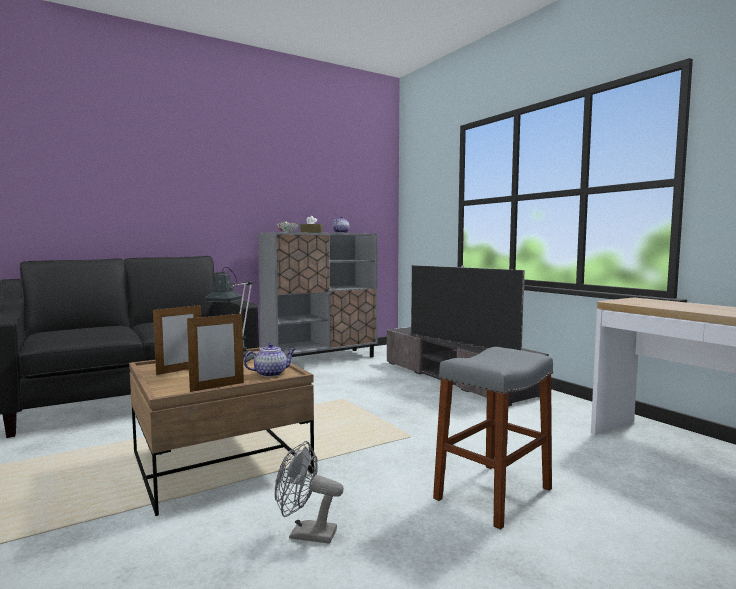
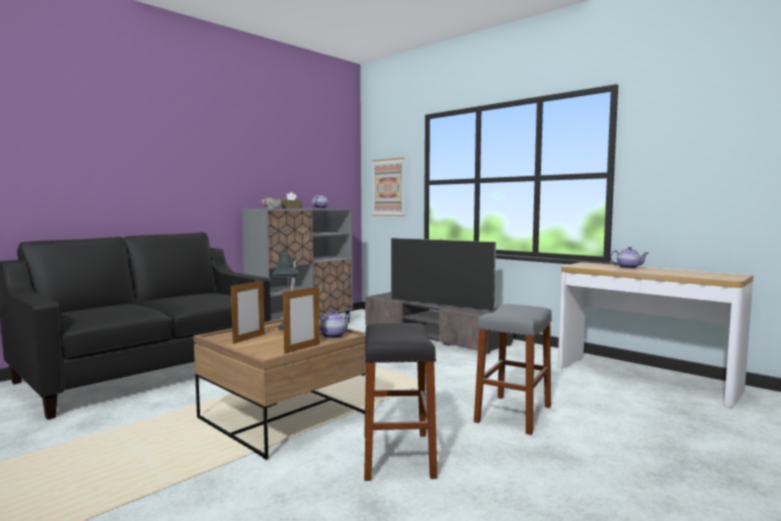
camera: 15 degrees left, 0 degrees up
grey fan [275,441,344,544] -> black stool [364,323,437,481]
none -> picture [372,158,404,216]
none -> teapot [610,247,648,269]

